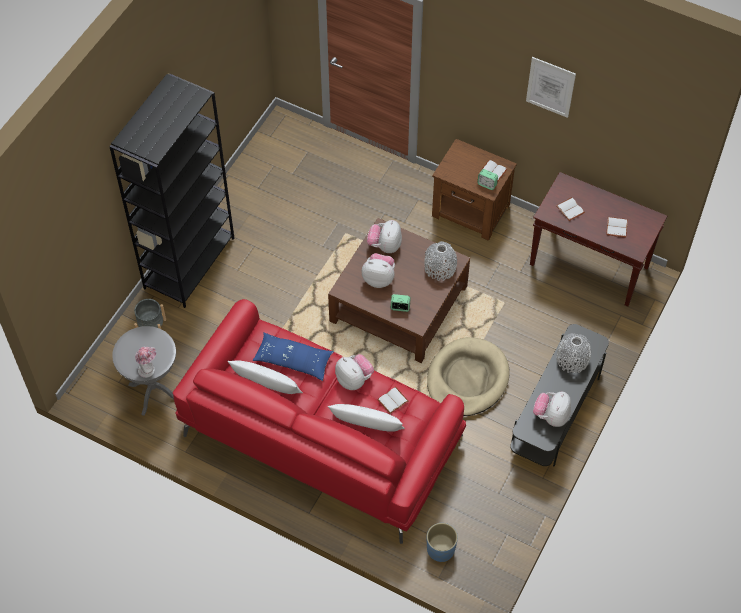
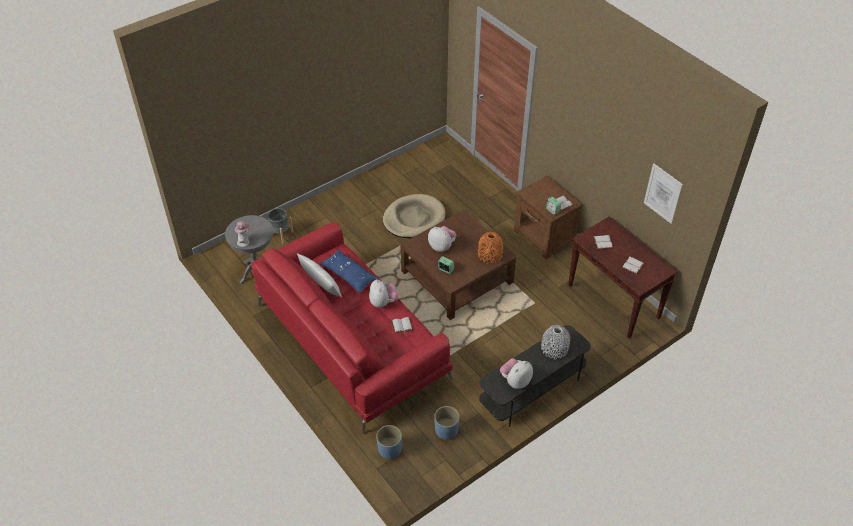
camera: 25 degrees right, 10 degrees down
black bookcase [109,73,234,308] -> none
white pillow [328,404,405,432] -> none
plush toy [367,220,402,253] -> none
grey vase [424,241,457,281] -> orange vase [478,232,503,264]
beige dog bed [427,337,510,416] -> beige dog bed moved to [383,194,446,239]
picture [526,57,576,118] -> picture moved to [644,163,683,224]
none -> blue planter [434,406,460,440]

